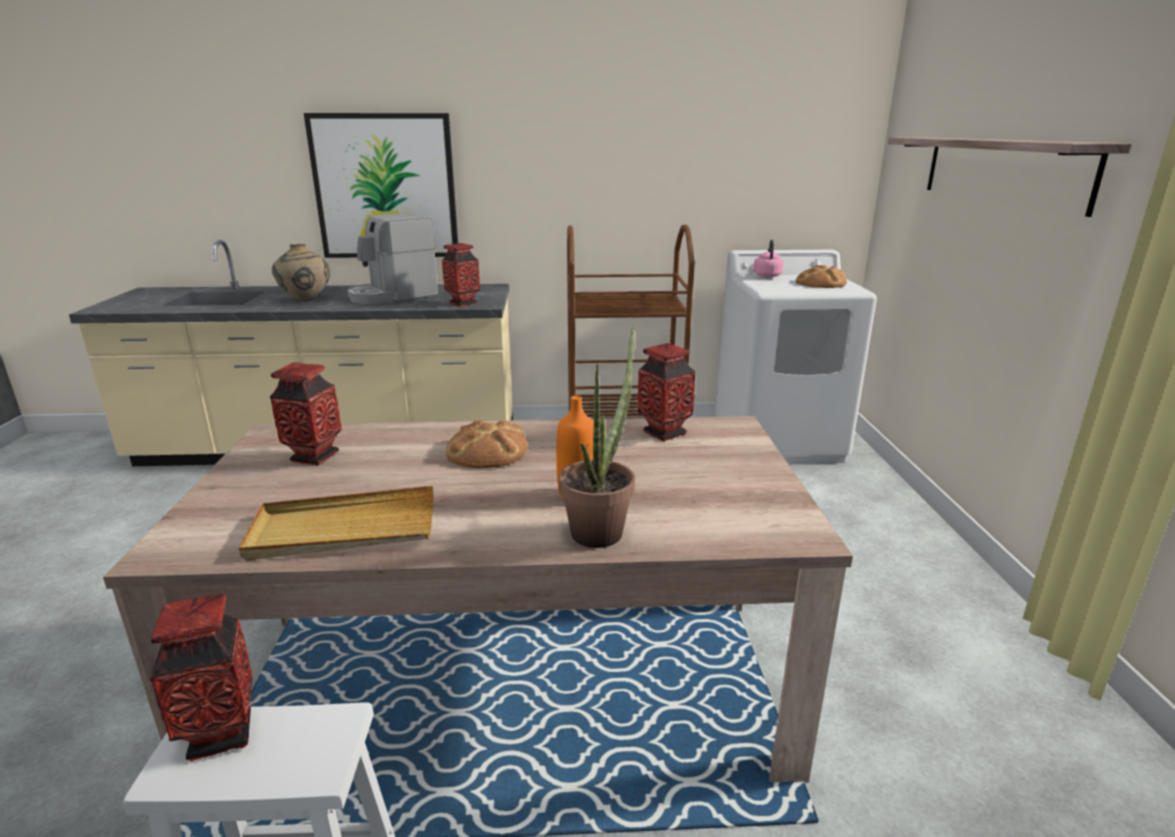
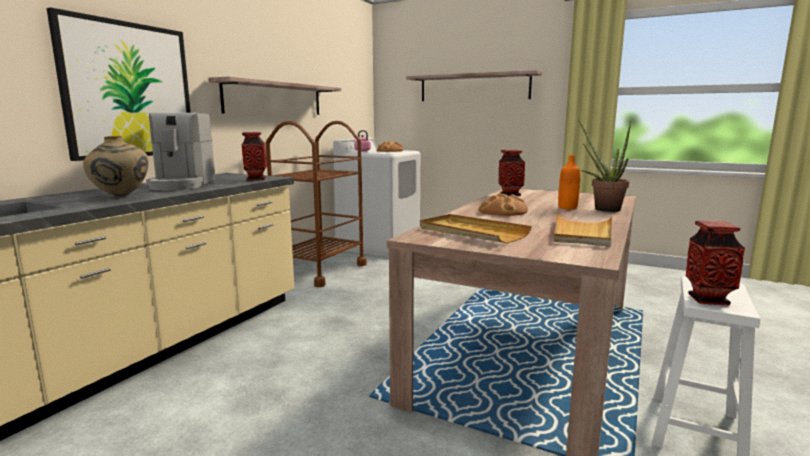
camera: 60 degrees left, 10 degrees down
vase [270,363,342,465] -> beige tray [420,214,532,243]
none -> shelf [209,76,341,115]

